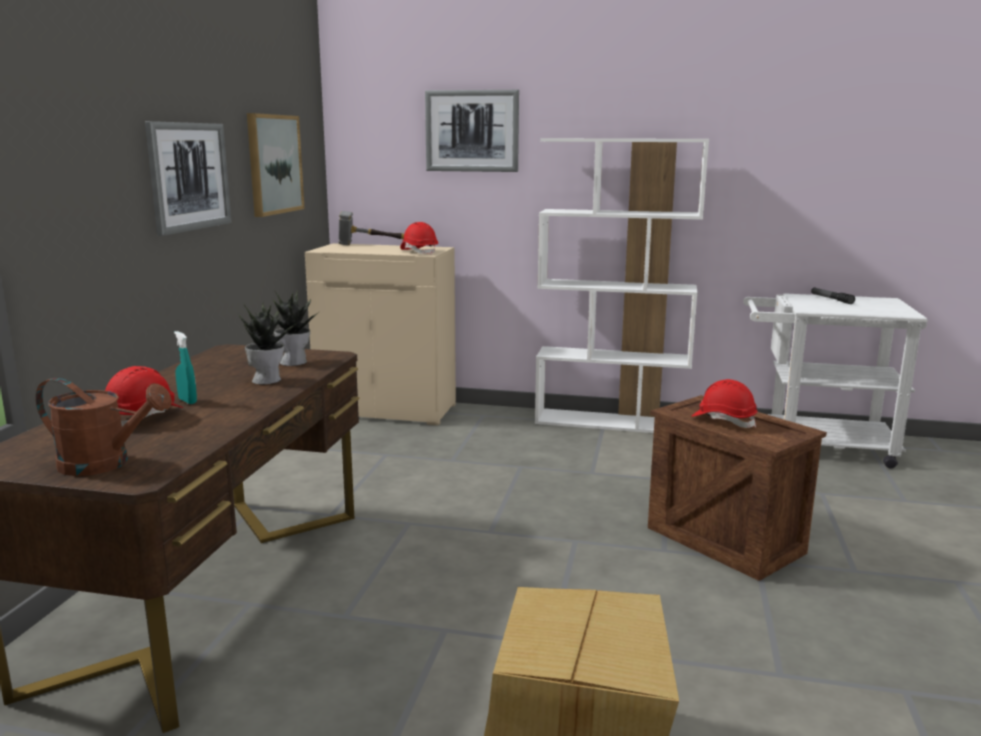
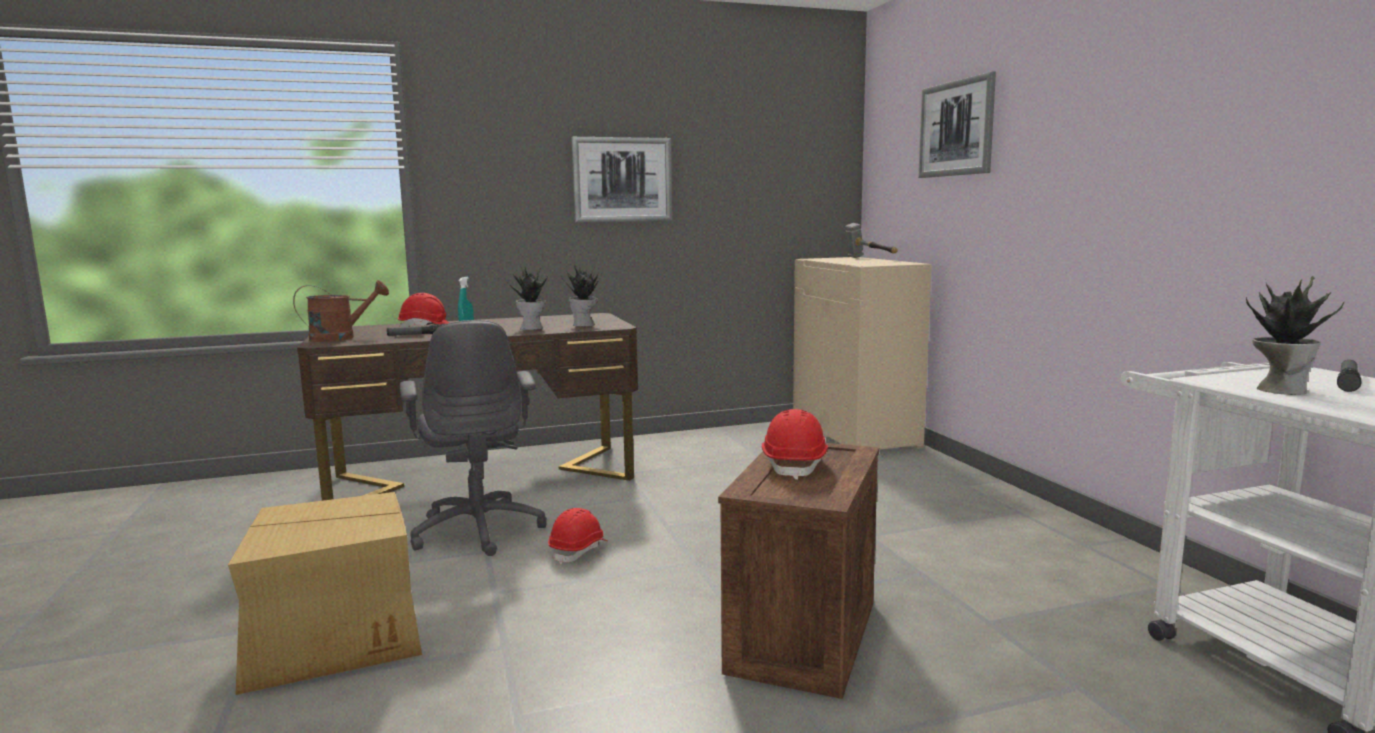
camera: 60 degrees right, 5 degrees down
brown watering can [36,378,172,476] -> brown watering can turned 105 degrees counterclockwise [293,280,389,342]
picture [247,113,305,217] -> none
red hard hat [400,222,438,255] -> red hard hat moved to [548,508,607,565]
white bookcase [535,138,709,433] -> none
none -> flashlight [387,324,445,336]
none -> grey office chair [400,320,547,556]
none -> potted plant [1246,276,1344,395]

